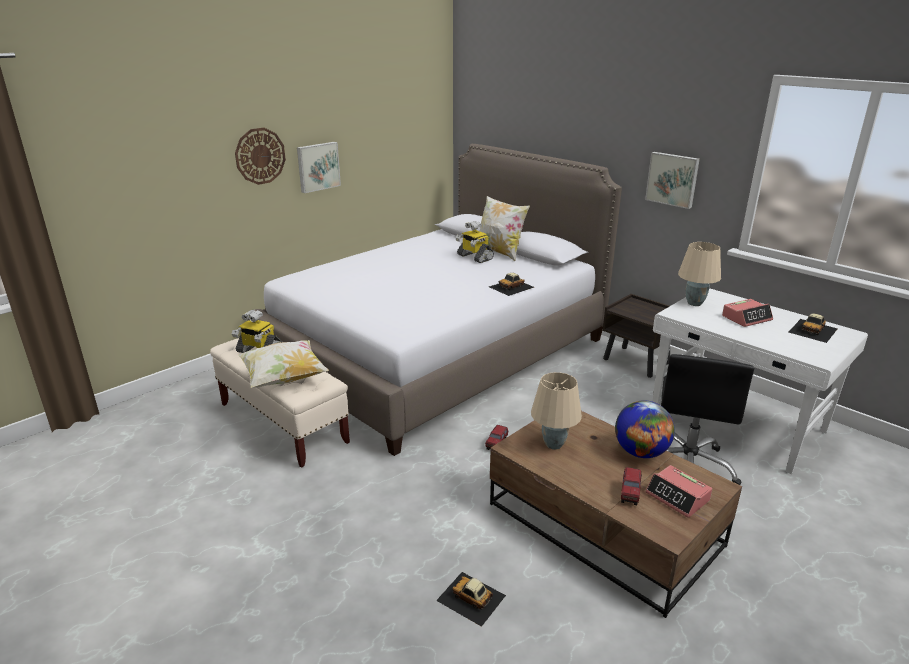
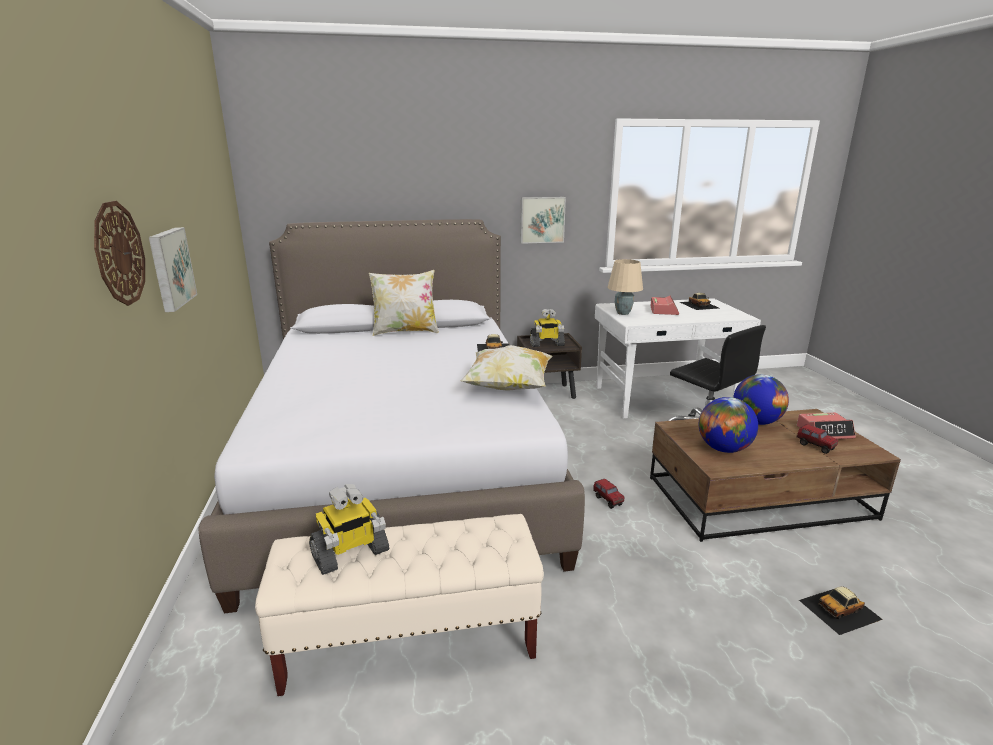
camera: 55 degrees left, 5 degrees down
pillow [238,340,329,388] -> pillow moved to [460,345,553,391]
toy robot [455,221,494,263] -> toy robot moved to [530,308,565,347]
beige table lamp [531,372,582,450] -> globe [699,397,758,453]

